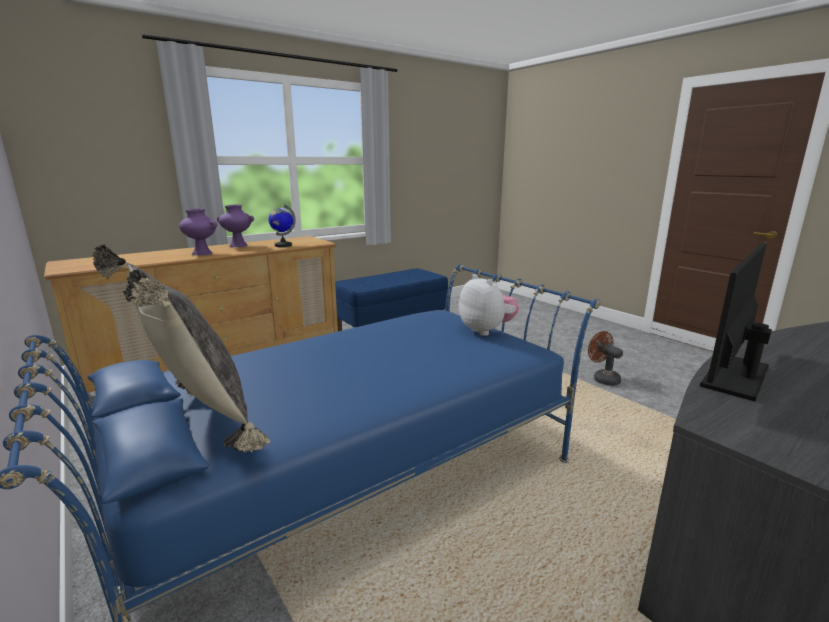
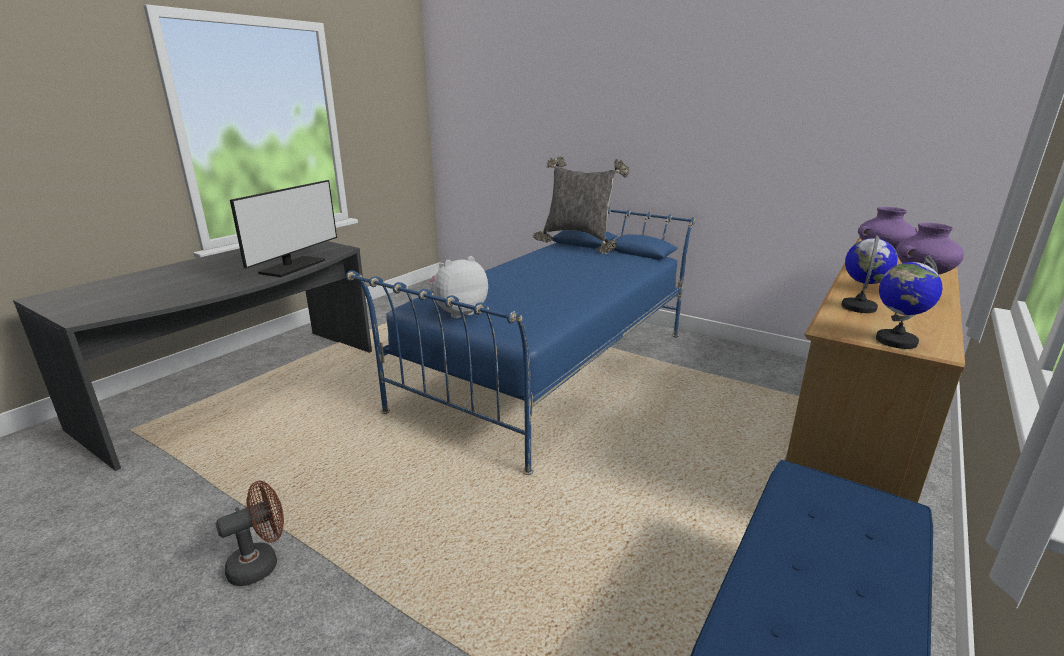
camera: 160 degrees right, 5 degrees up
plush toy [459,274,519,336] -> plush toy turned 105 degrees clockwise [429,256,488,318]
brown fan [588,331,623,386] -> brown fan turned 75 degrees counterclockwise [215,481,284,586]
none -> globe [876,255,943,349]

